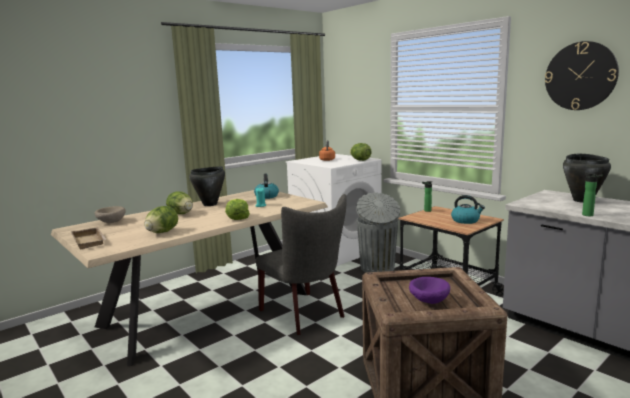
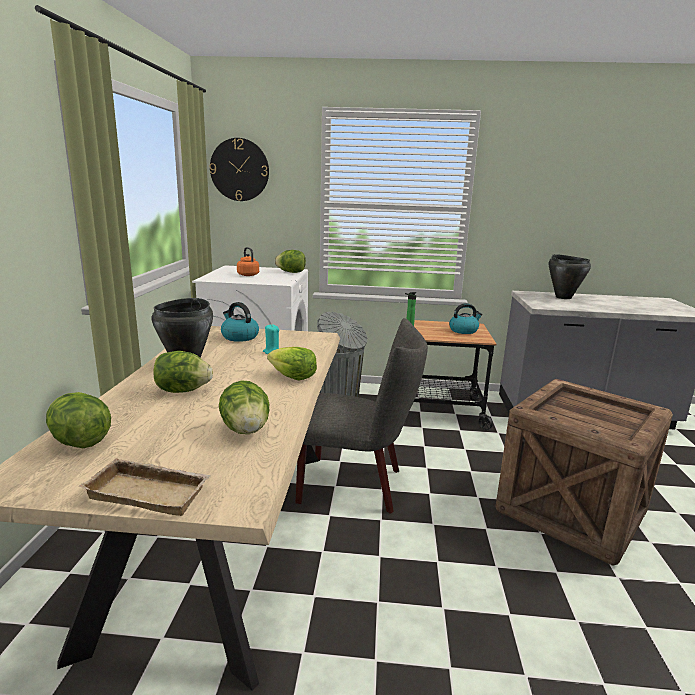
camera: 45 degrees left, 5 degrees up
beige bowl [95,206,126,223] -> lettuce [46,392,111,448]
purple bowl [409,277,450,304] -> none
wall clock [545,41,619,110] -> wall clock moved to [210,138,269,201]
bottle [582,173,603,216] -> none

